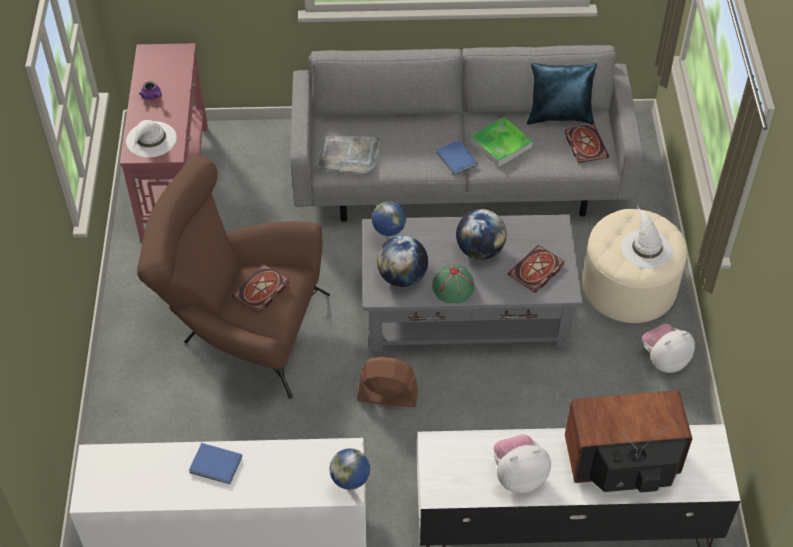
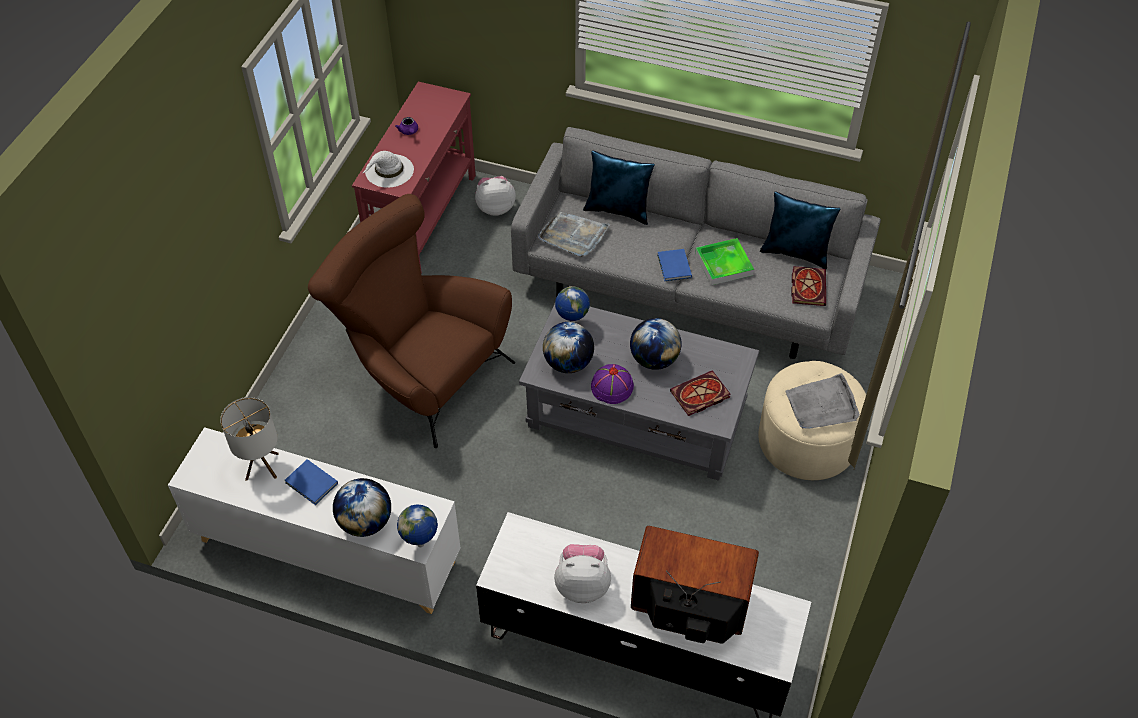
camera: 20 degrees right, 0 degrees up
book [232,264,289,313] -> none
brown fan [357,357,418,407] -> none
green hat [432,264,474,303] -> purple hat [591,364,634,404]
white hat [621,205,673,269] -> grey tray [785,373,860,429]
plush toy [642,324,695,373] -> plush toy moved to [475,176,516,216]
none -> table lamp [220,397,279,481]
none -> globe [333,478,391,537]
none -> blue pillow [583,150,655,225]

